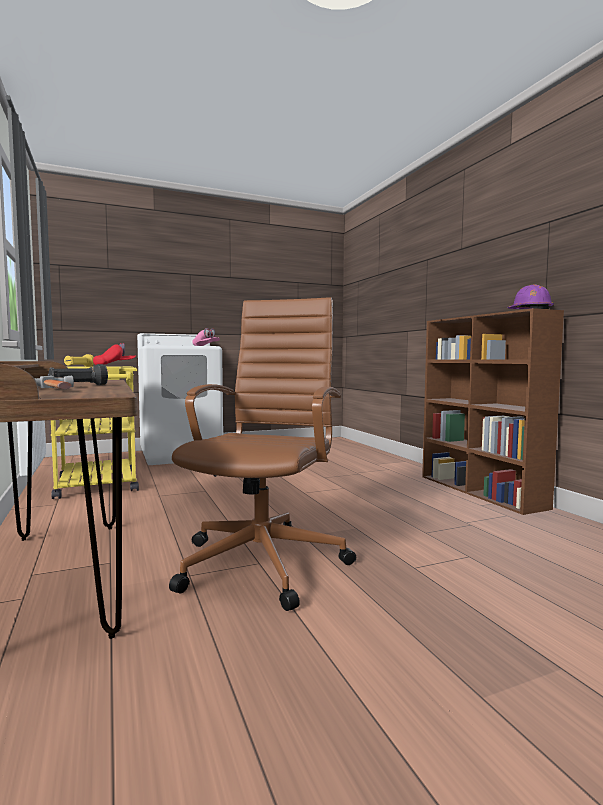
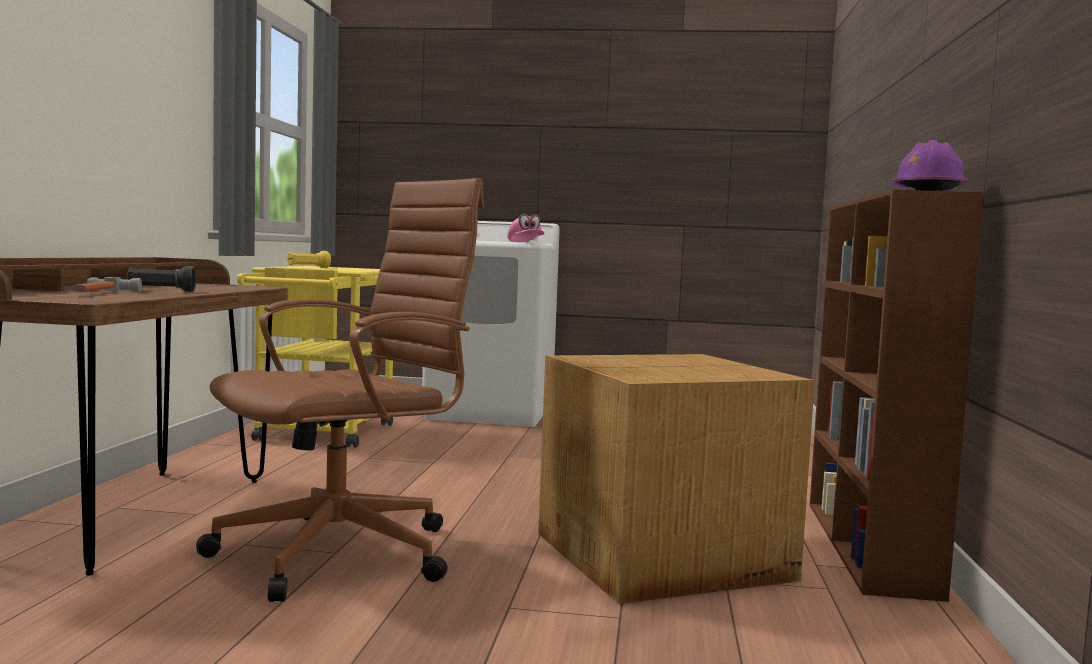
camera: 30 degrees right, 0 degrees up
red cap [93,343,136,365] -> none
none -> cardboard box [538,354,815,604]

